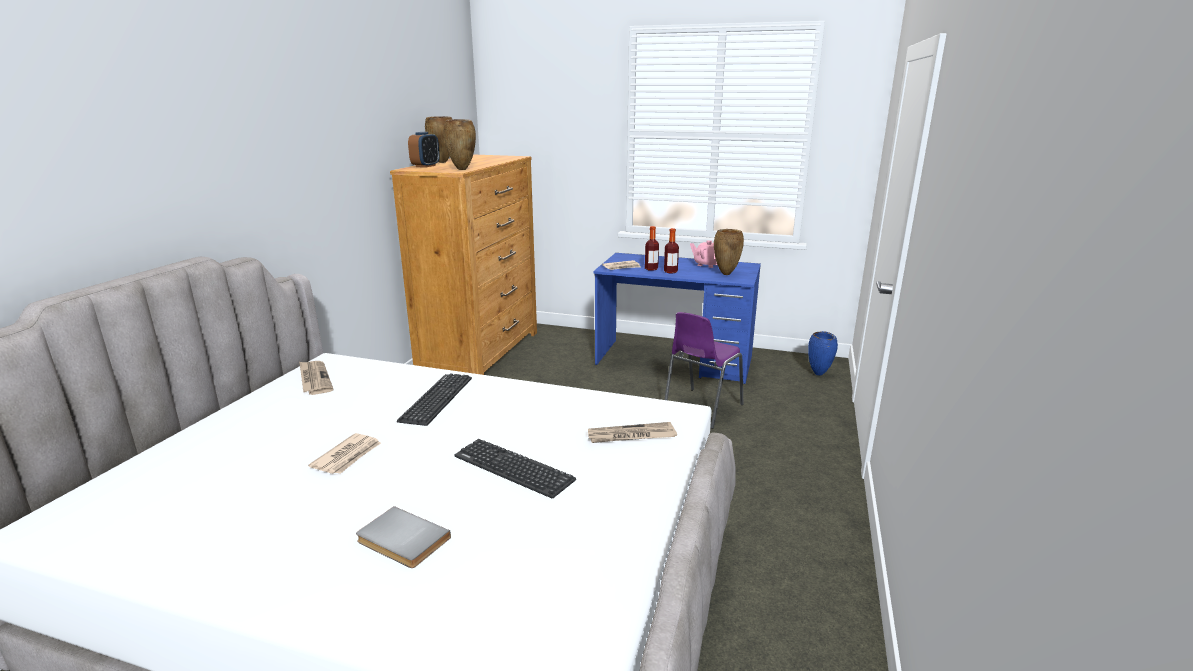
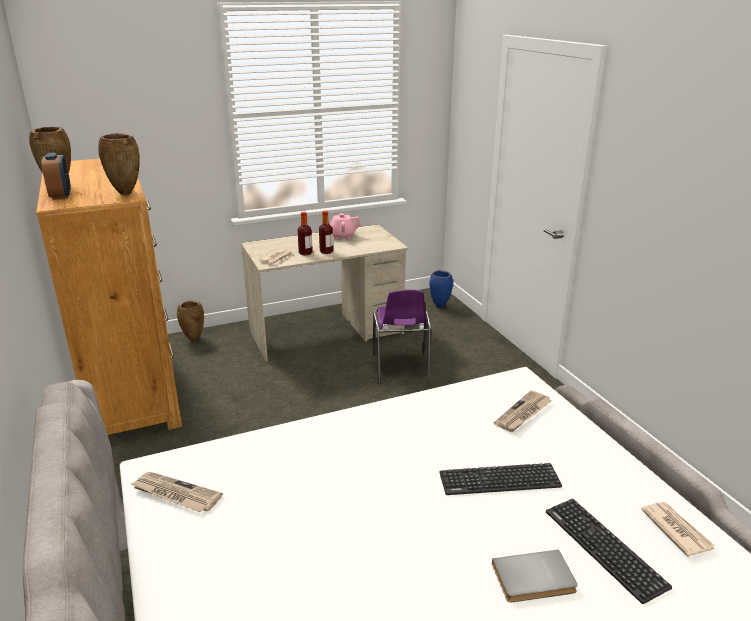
camera: 40 degrees left, 5 degrees up
newspaper [308,433,381,474] -> newspaper moved to [641,502,715,557]
keyboard [397,373,472,426] -> keyboard moved to [546,499,672,604]
blue desk [593,253,761,384] -> beige desk [241,224,408,361]
brown vase [714,229,744,275] -> brown vase moved to [177,301,204,341]

